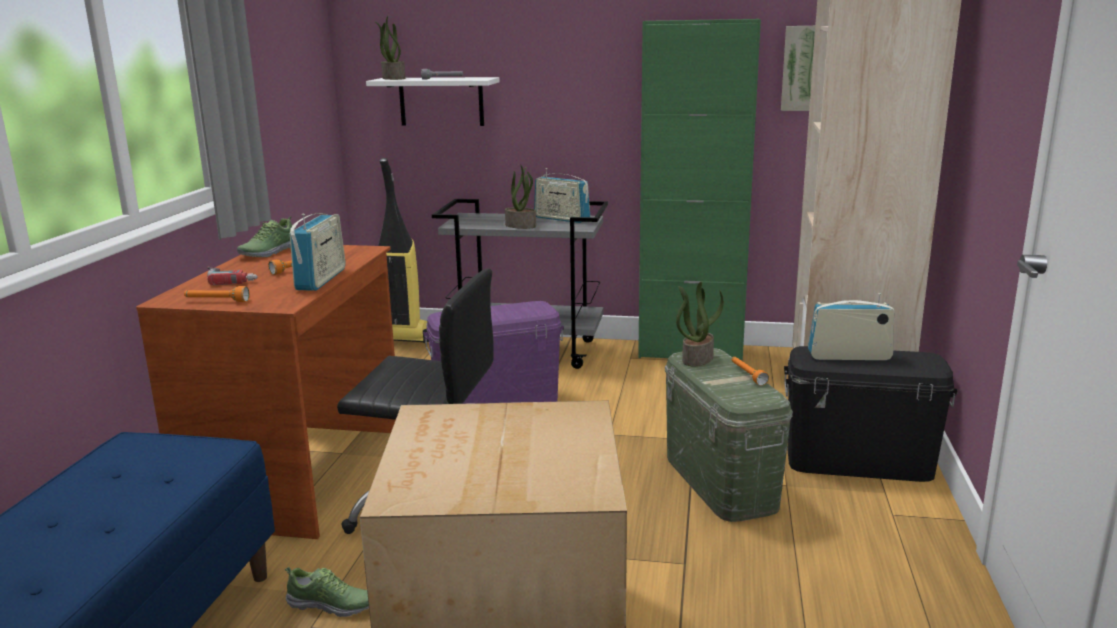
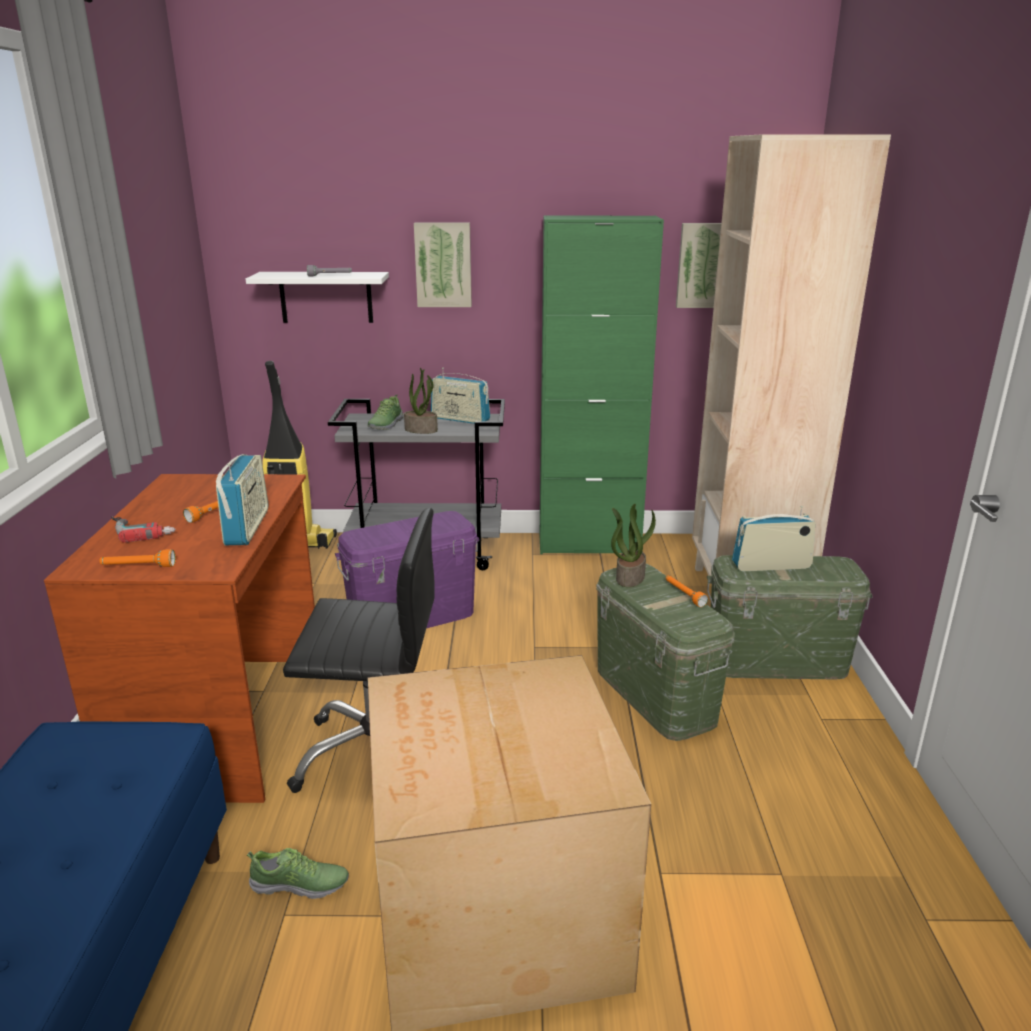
camera: 10 degrees left, 5 degrees up
shoe [237,216,292,257] -> shoe moved to [368,395,404,430]
potted plant [374,16,406,80] -> none
black storage box [784,346,957,482] -> green storage box [707,555,872,680]
none -> picture [414,222,472,307]

